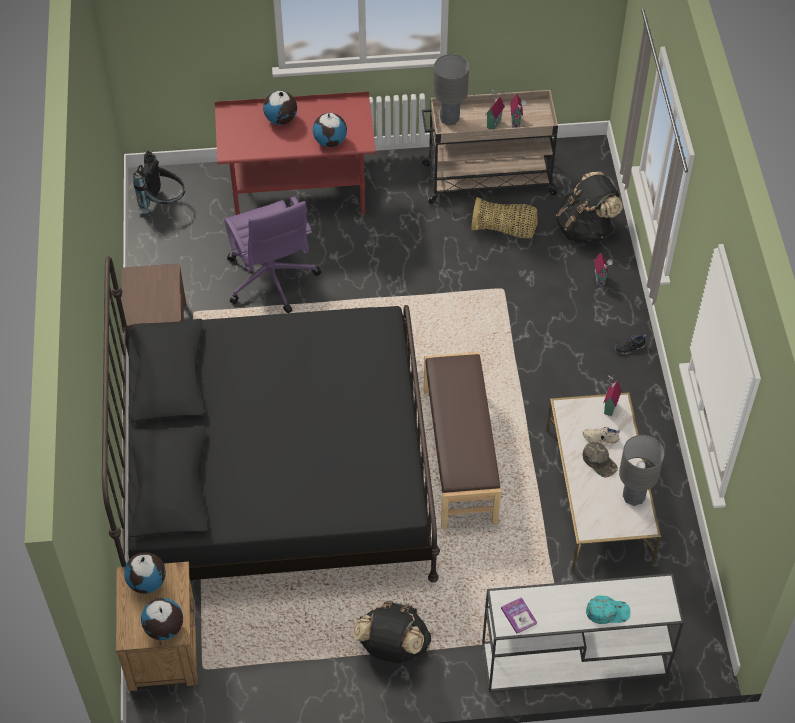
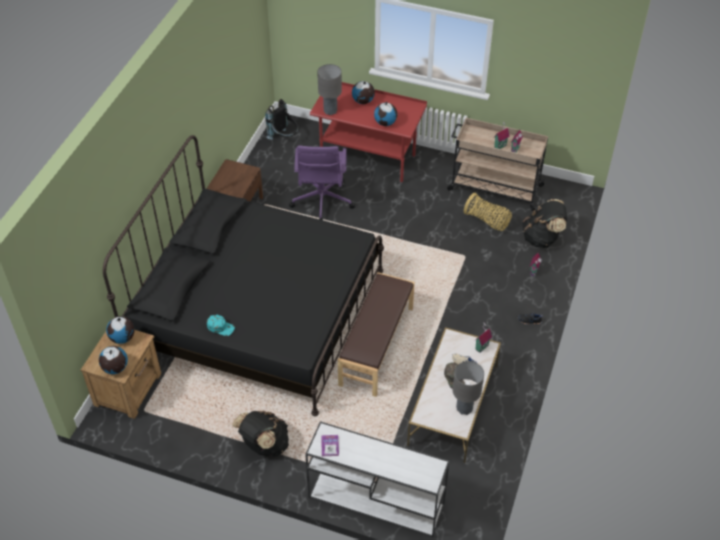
camera: 25 degrees right, 5 degrees down
grey table lamp [434,54,469,126] -> grey table lamp moved to [317,64,342,115]
turquoise cap [586,595,631,624] -> turquoise cap moved to [207,315,235,336]

